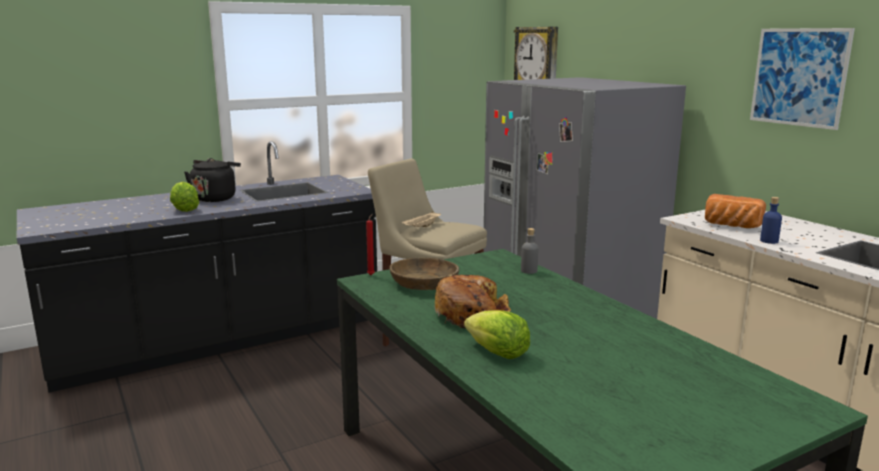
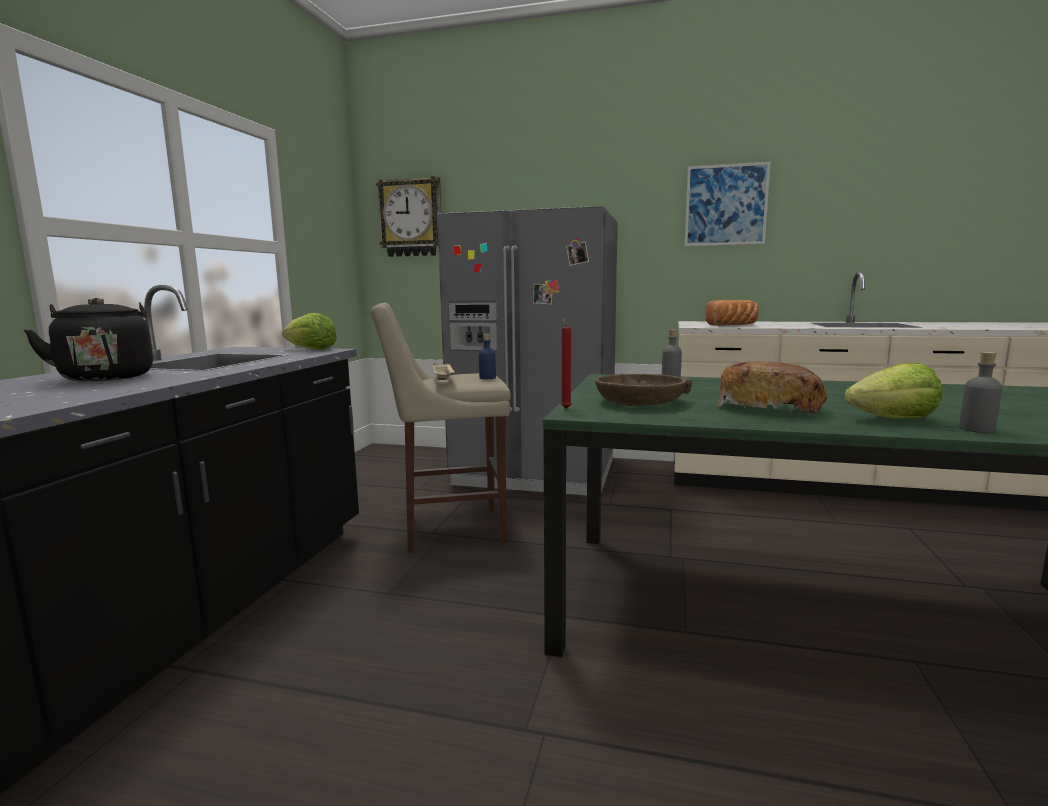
camera: 45 degrees left, 5 degrees down
lettuce [170,182,199,212] -> lettuce moved to [282,313,337,350]
blue bottle [760,197,782,244] -> blue bottle moved to [479,334,496,379]
none -> grey bottle [959,352,1002,433]

